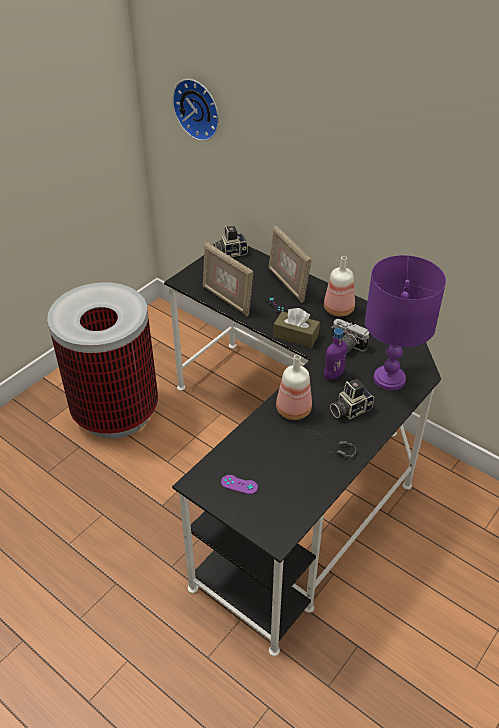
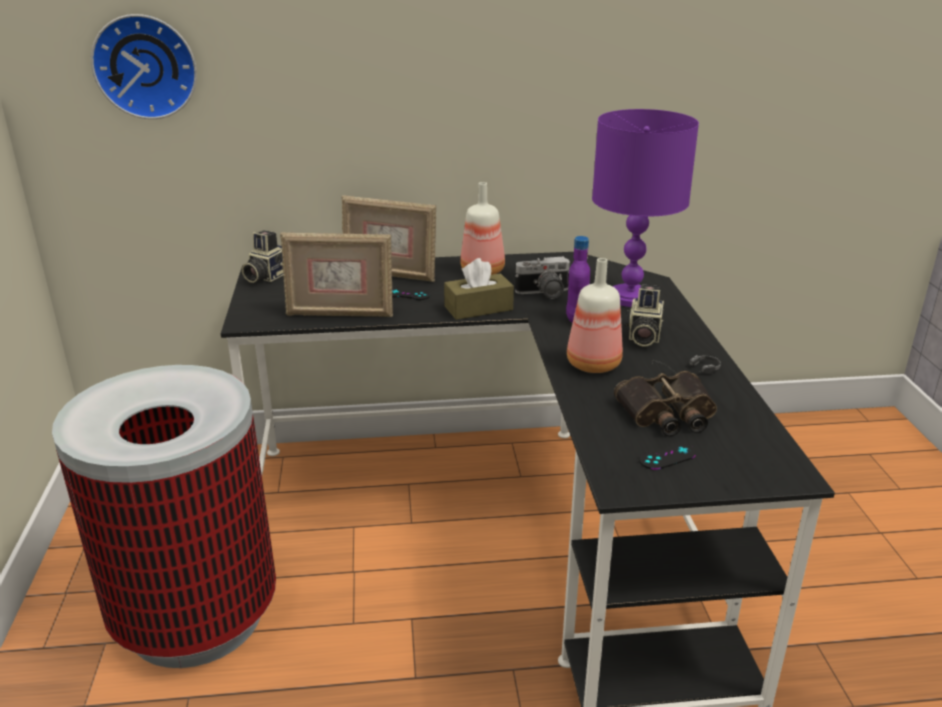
camera: 45 degrees left, 15 degrees down
purple game controller [221,475,258,494] -> black game controller [639,443,696,470]
none -> binoculars [614,371,717,436]

